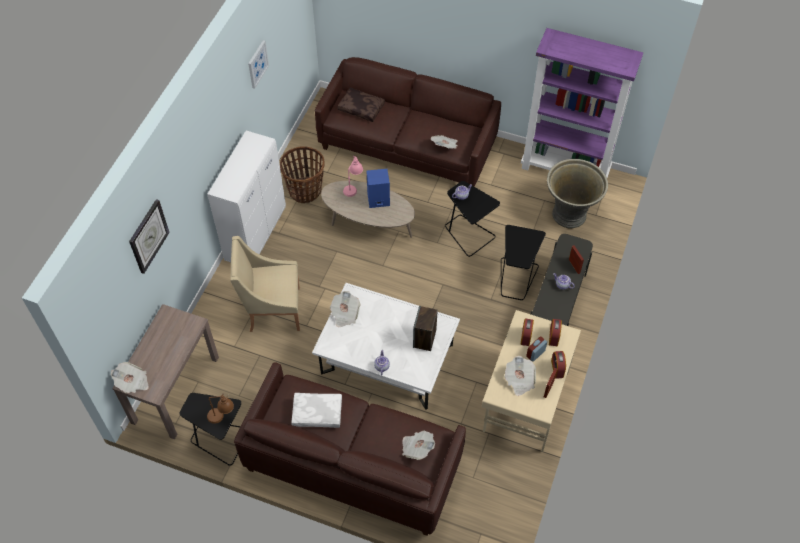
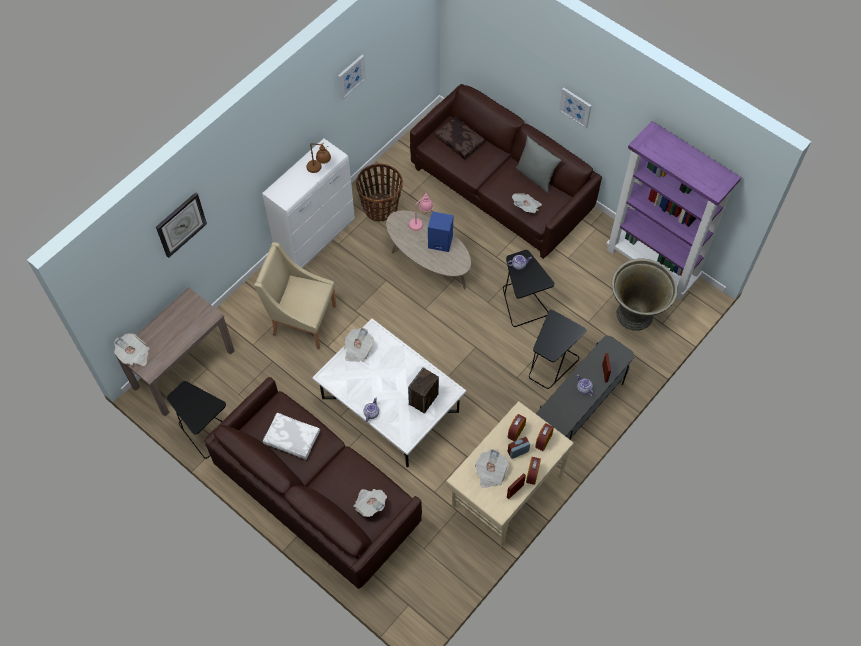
camera: 20 degrees right, 5 degrees up
brown table lamp [207,394,234,424] -> brown table lamp moved to [306,143,331,173]
none -> grey pillow [516,135,561,193]
none -> picture [559,87,592,129]

